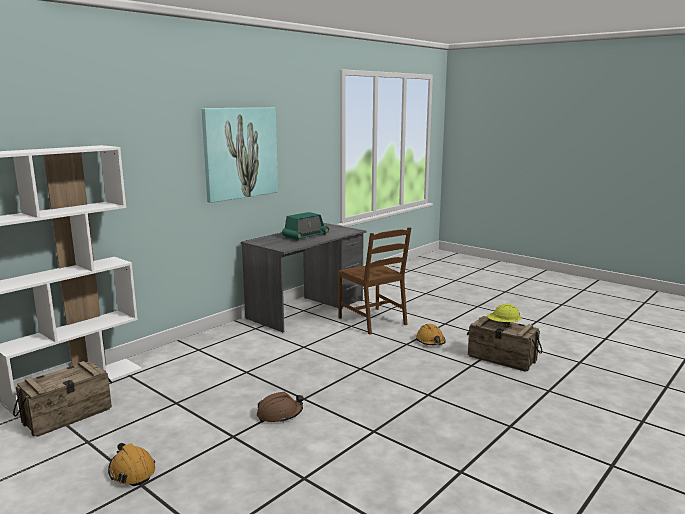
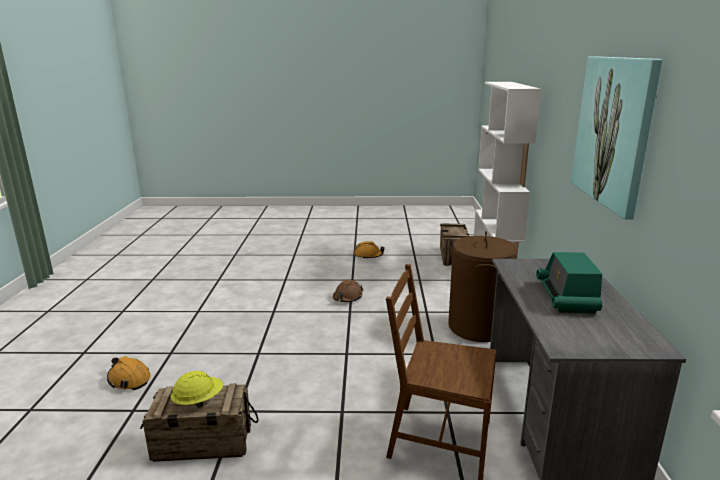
camera: 140 degrees right, 5 degrees up
orange hard hat [416,324,446,345] -> orange hard hat moved to [107,356,151,390]
none -> brown laundry basket [448,231,518,342]

